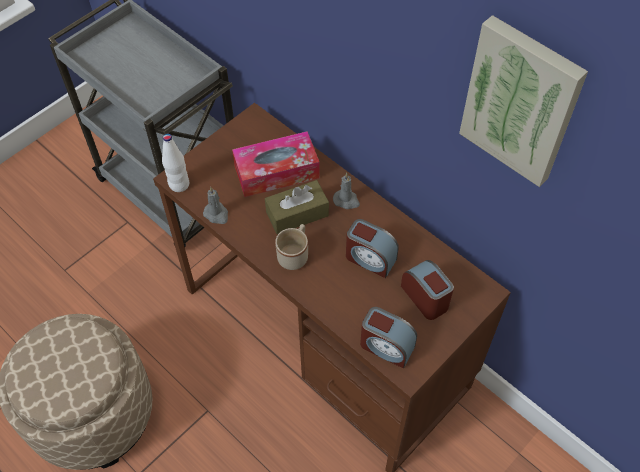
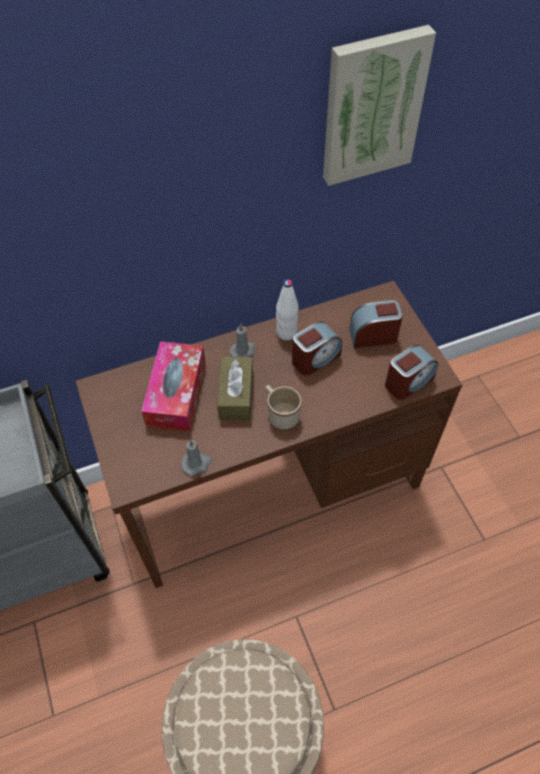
camera: 65 degrees left, 0 degrees up
white bottle [162,133,189,192] -> white bottle moved to [276,279,299,340]

